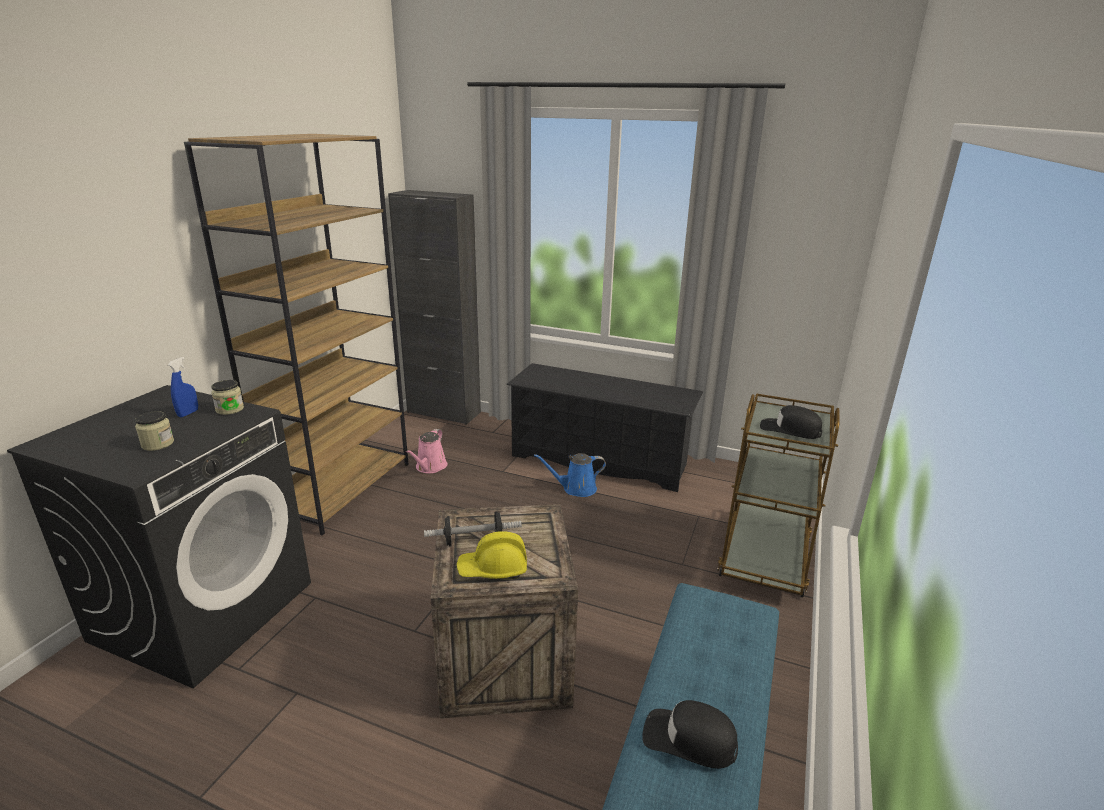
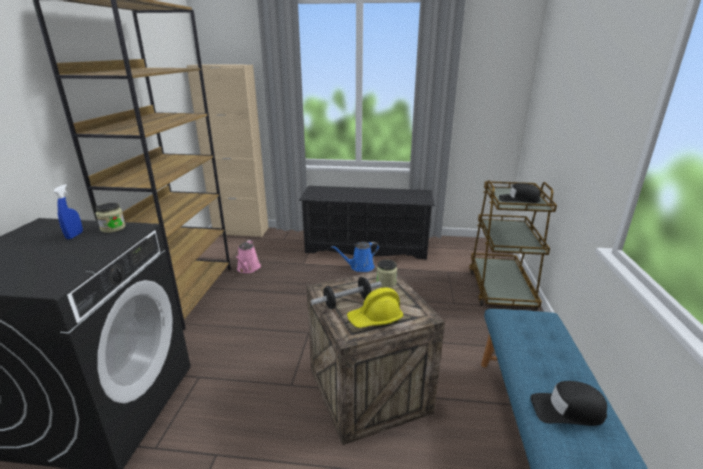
camera: 15 degrees left, 0 degrees up
jar [135,411,174,451] -> jar moved to [376,260,397,288]
black cabinet [388,190,481,425] -> beige cabinet [186,64,268,237]

